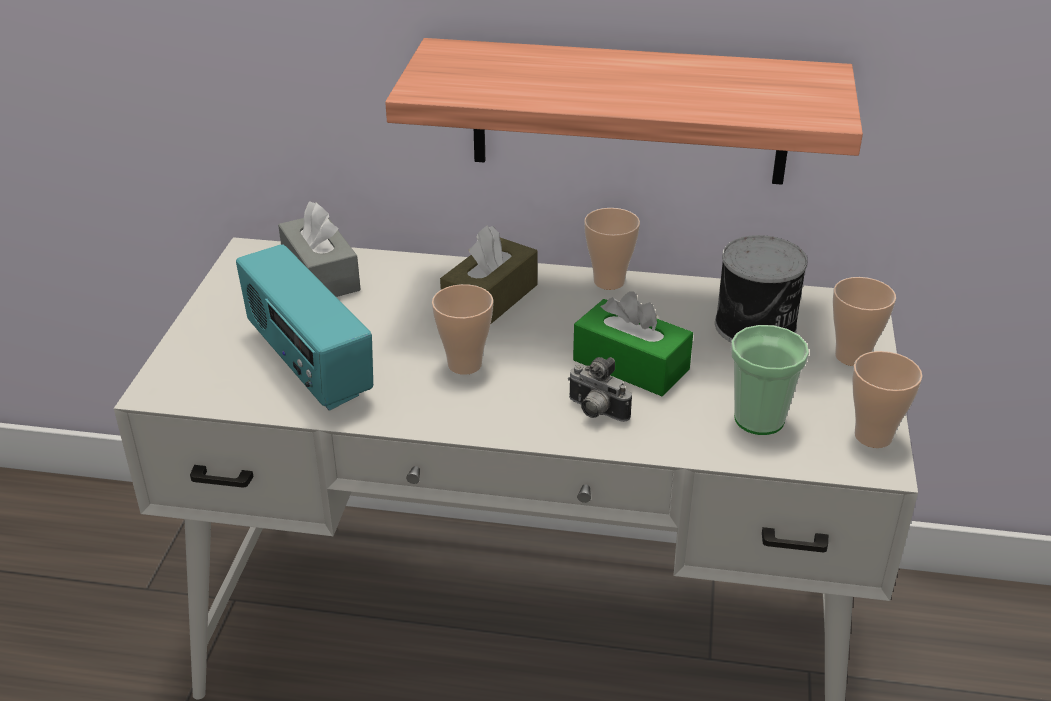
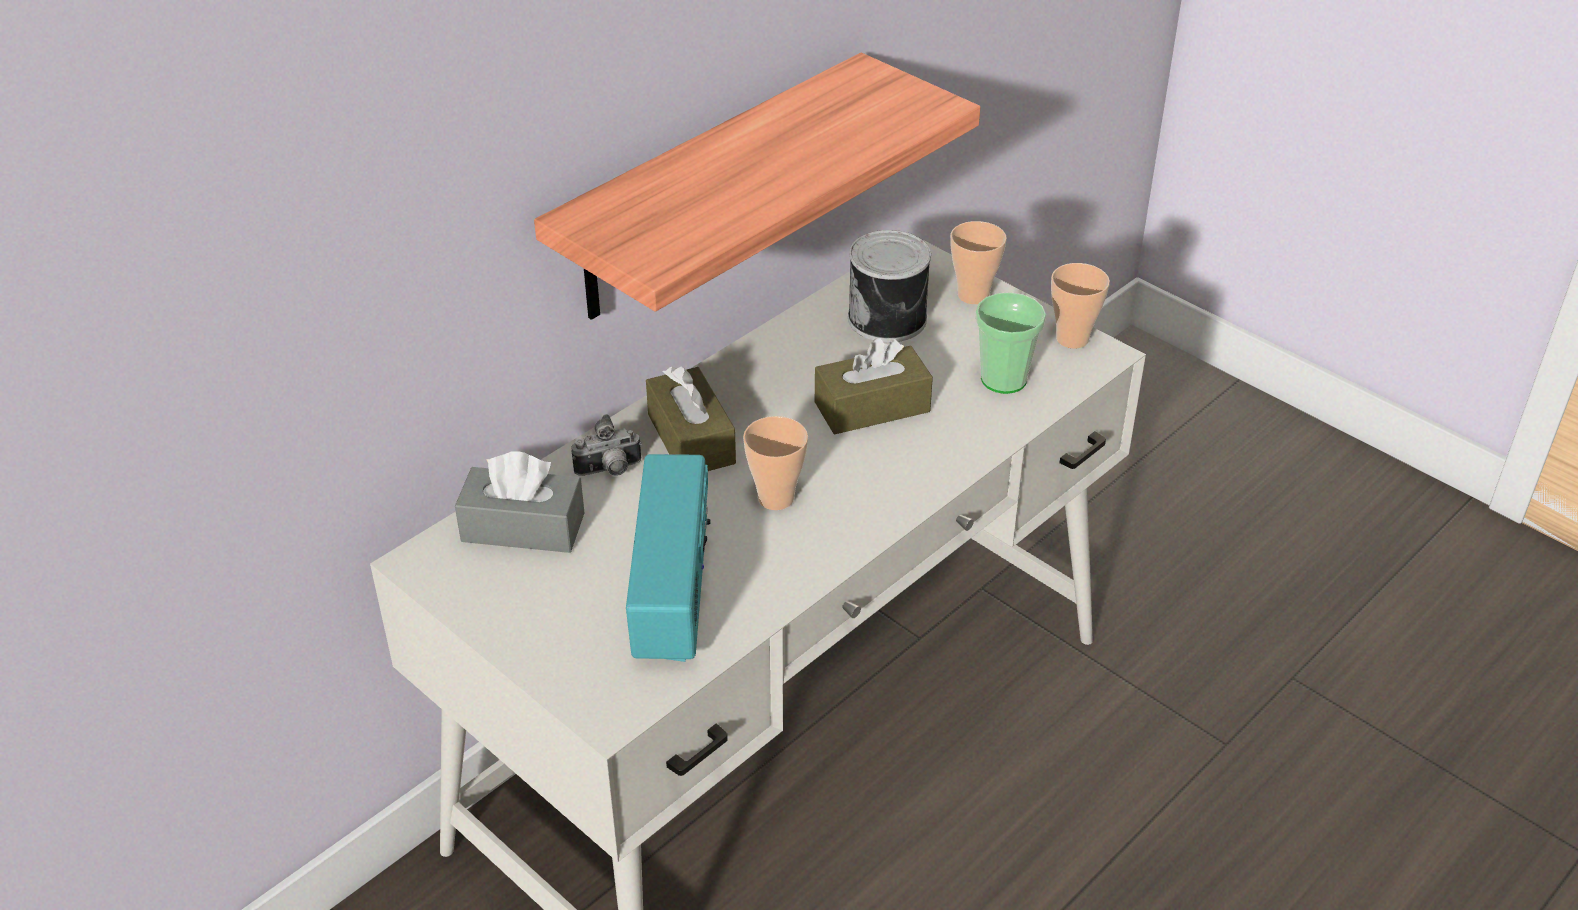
camera: 55 degrees left, 5 degrees up
radio [236,244,373,411] -> radio turned 90 degrees counterclockwise [626,454,711,662]
camera [568,357,632,422] -> camera moved to [571,414,642,476]
green tissue box [573,291,693,396] -> brown tissue box [815,338,933,434]
cup [584,208,640,290] -> none

